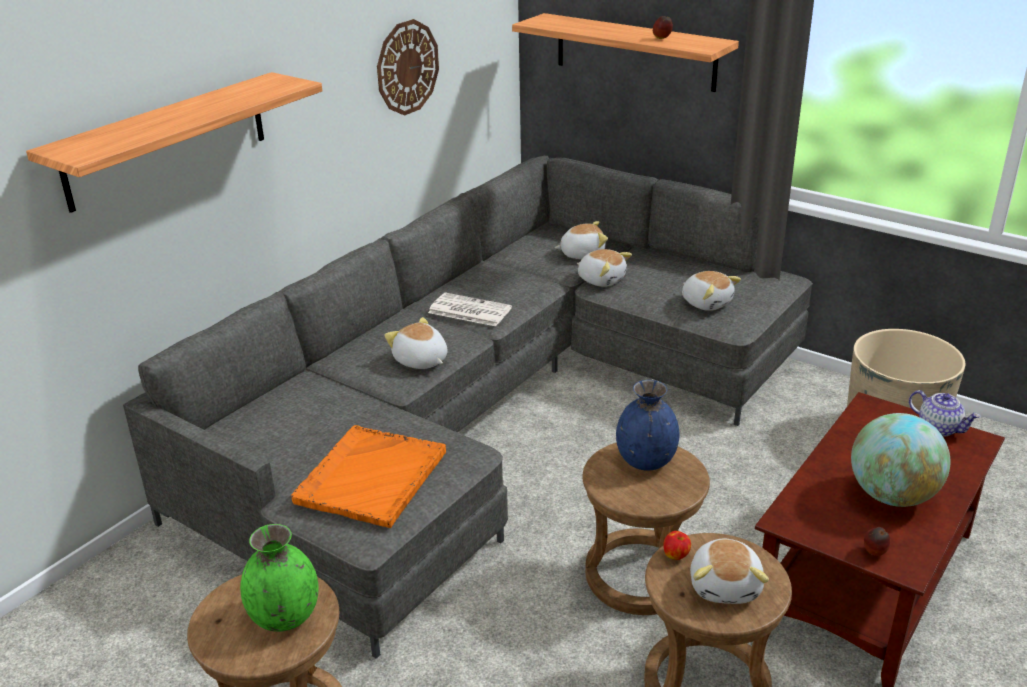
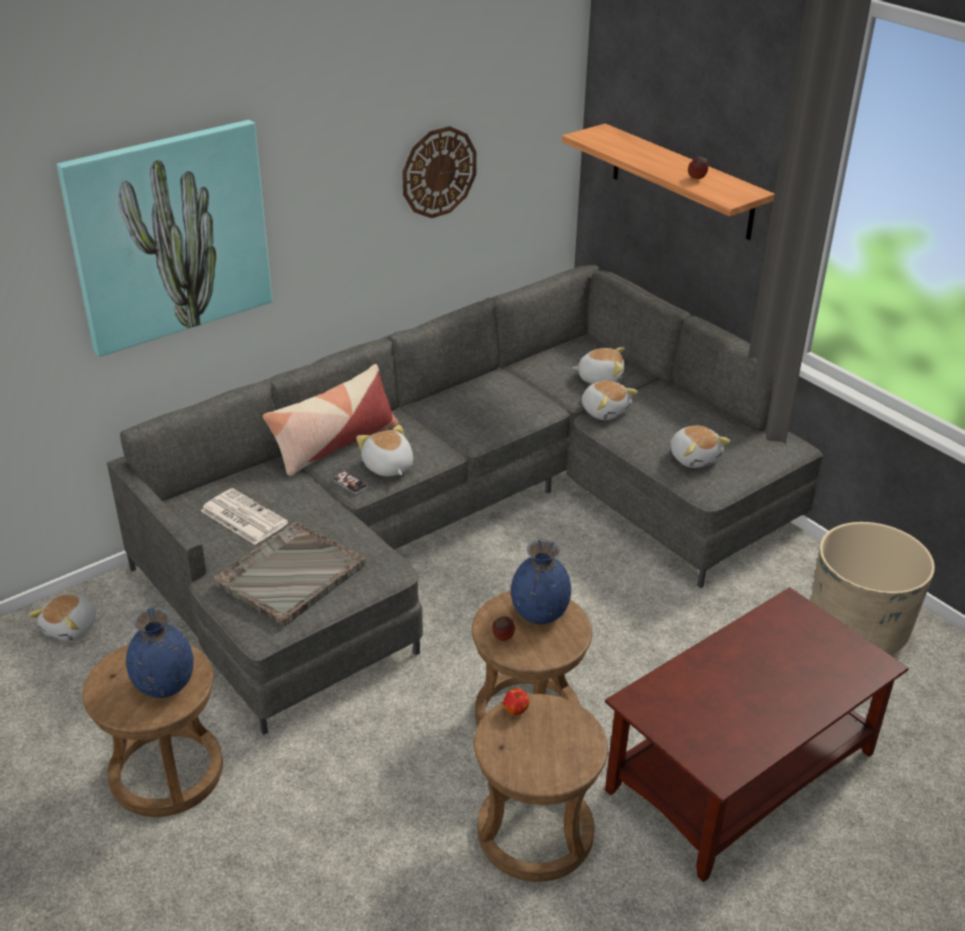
camera: 15 degrees right, 5 degrees up
shelf [26,72,322,213] -> picture [56,120,272,357]
green vase [240,524,319,632] -> blue vase [126,608,193,698]
orange tray [291,425,446,528] -> grey tray [213,521,366,626]
newspaper [428,292,512,326] -> newspaper moved to [201,488,288,545]
plush toy [690,539,769,604] -> plush toy moved to [29,594,96,641]
globe [851,413,951,507] -> none
apple [864,527,891,556] -> apple moved to [492,616,515,641]
teapot [909,390,981,437] -> none
none -> pillow [263,364,399,476]
none -> phone [333,471,368,494]

